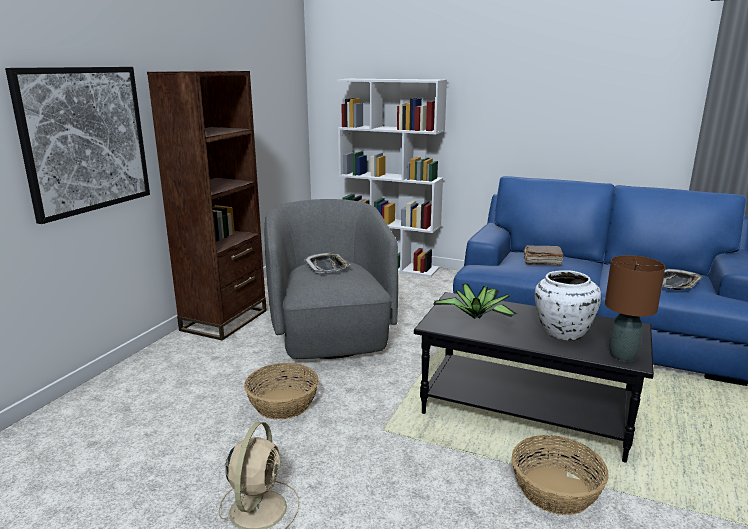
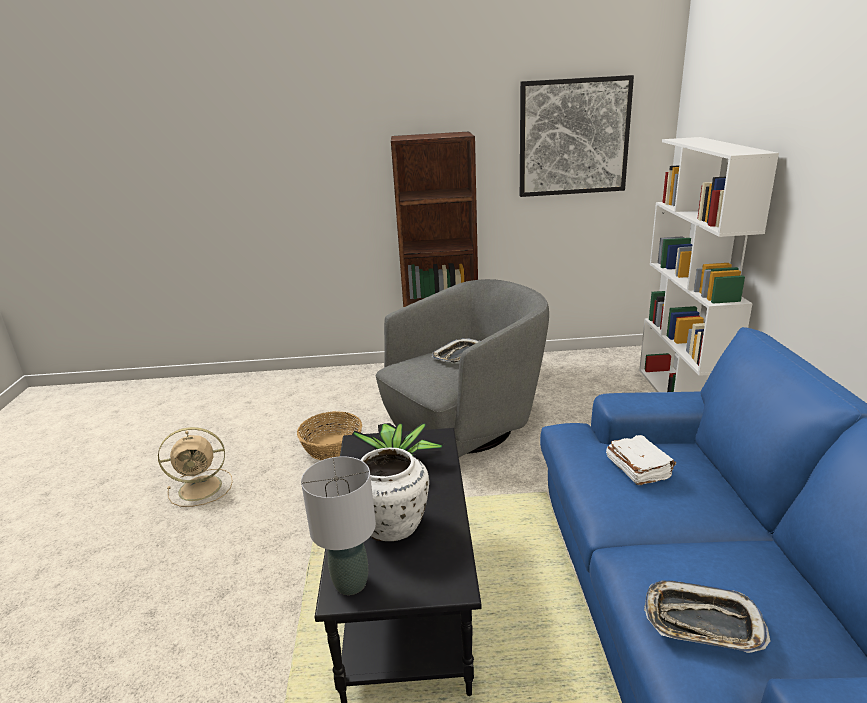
camera: 65 degrees right, 5 degrees up
picture [5,67,150,224] -> picture moved to [520,75,634,197]
basket [512,435,609,515] -> none
brown book [524,245,563,265] -> white book [606,435,676,485]
brown table lamp [605,255,665,362] -> grey table lamp [301,456,376,595]

